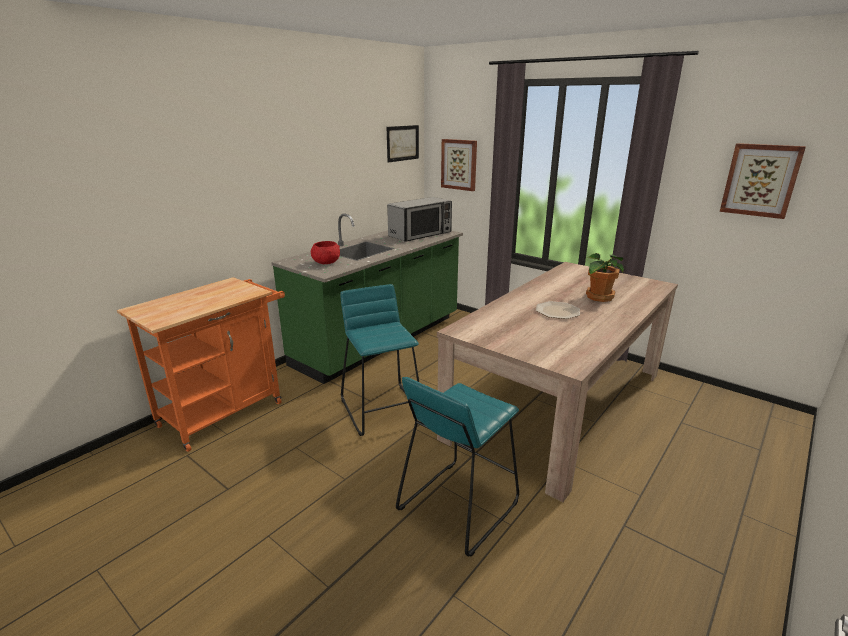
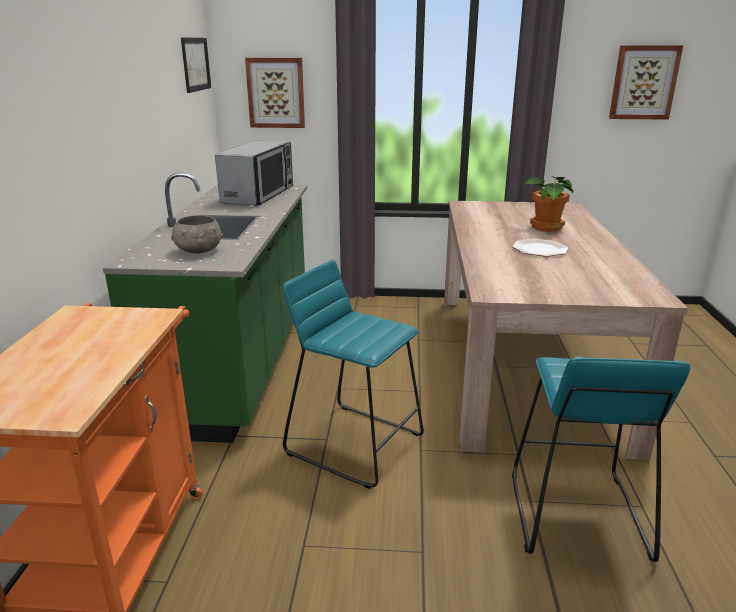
camera: 35 degrees left, 0 degrees up
red bowl [311,241,340,264] -> grey bowl [171,215,223,254]

